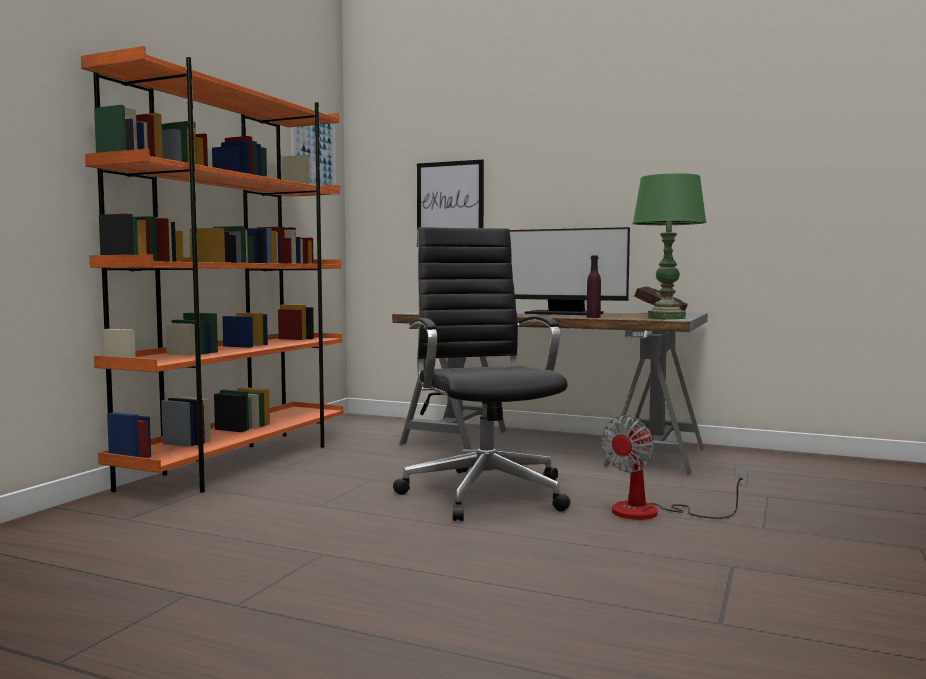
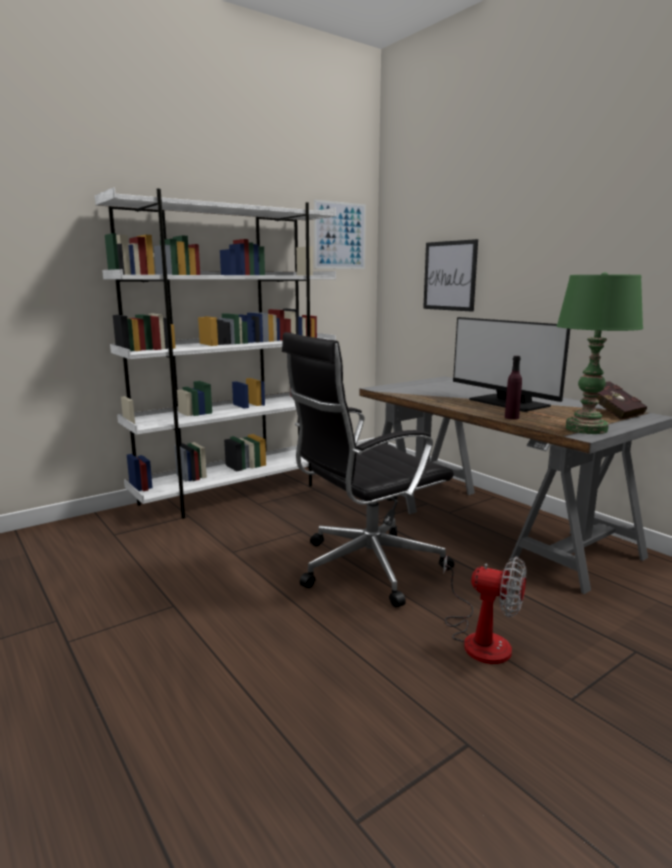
camera: 30 degrees right, 10 degrees up
orange bookcase [81,46,343,493] -> white bookcase [95,188,336,519]
black office chair [393,227,570,521] -> black office chair turned 135 degrees counterclockwise [282,332,454,607]
fan [601,415,748,520] -> fan turned 135 degrees counterclockwise [443,556,526,664]

